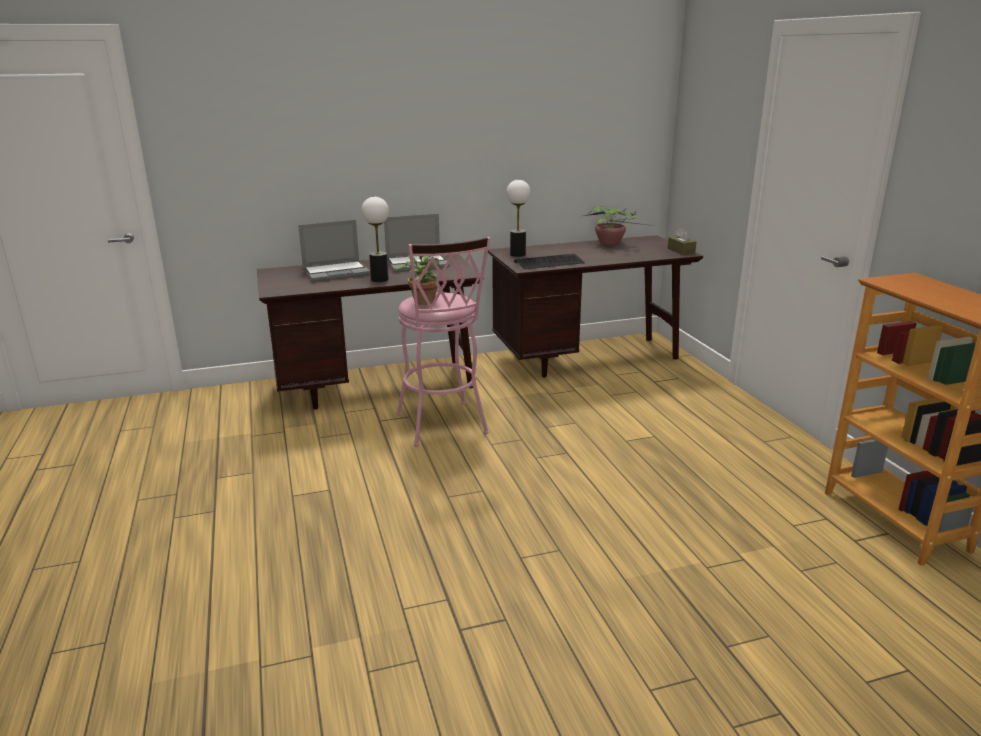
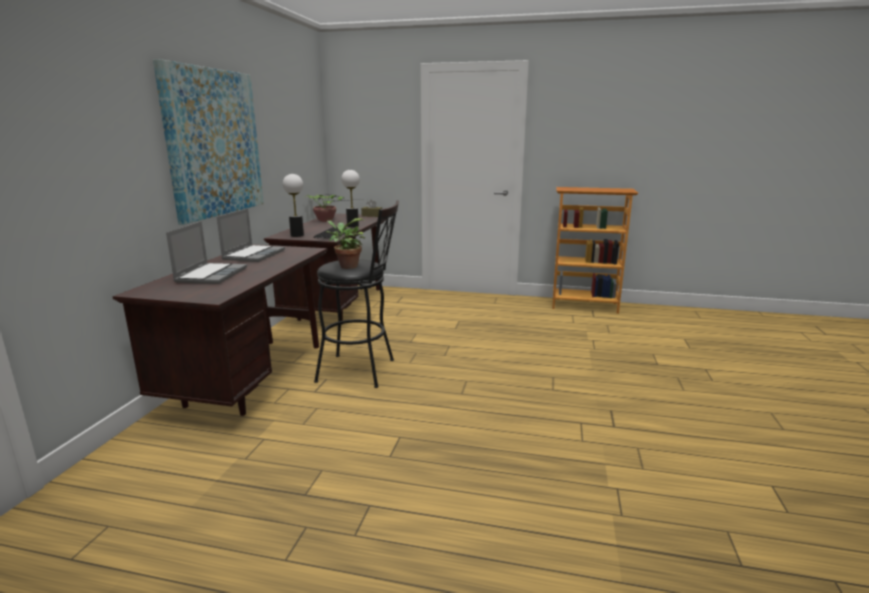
camera: 60 degrees left, 5 degrees down
table lamp [361,197,389,282] -> table lamp moved to [341,170,360,227]
pink stool [397,237,490,447] -> black stool [314,200,399,388]
none -> picture [153,59,264,225]

